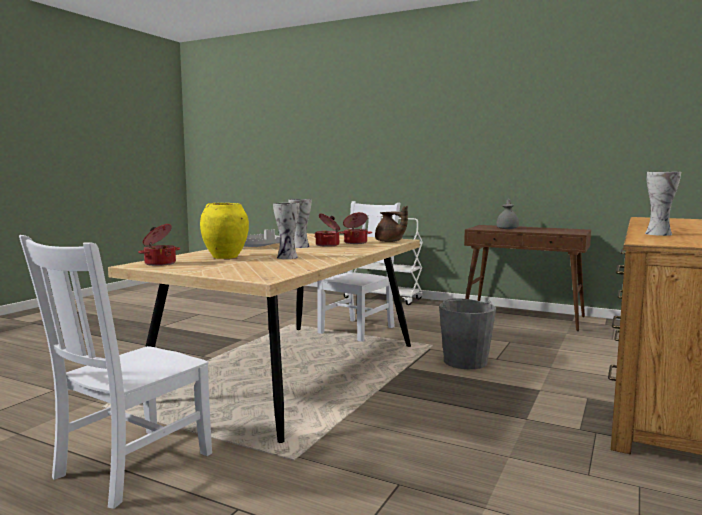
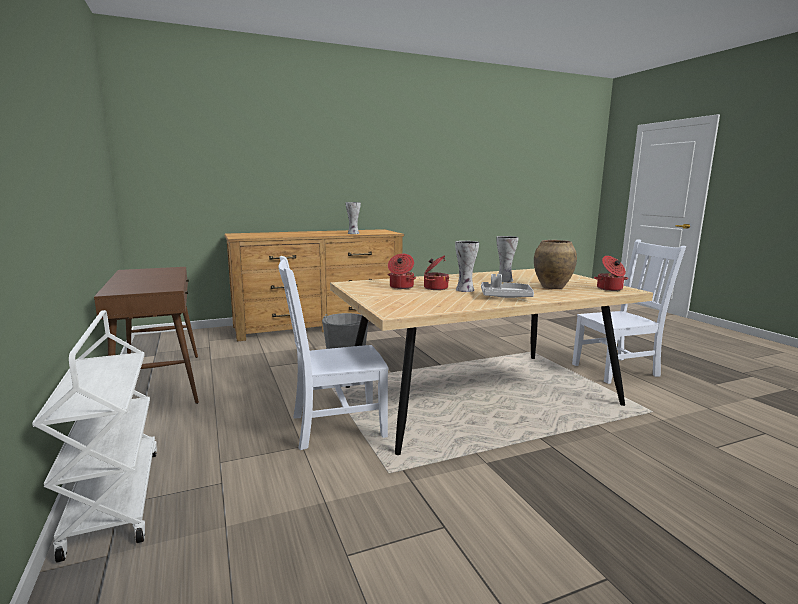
camera: 140 degrees left, 5 degrees up
yellow vase [200,203,249,259] -> brown vase [534,240,577,289]
brown teapot [375,206,408,242] -> none
grey teapot [497,199,519,229] -> none

